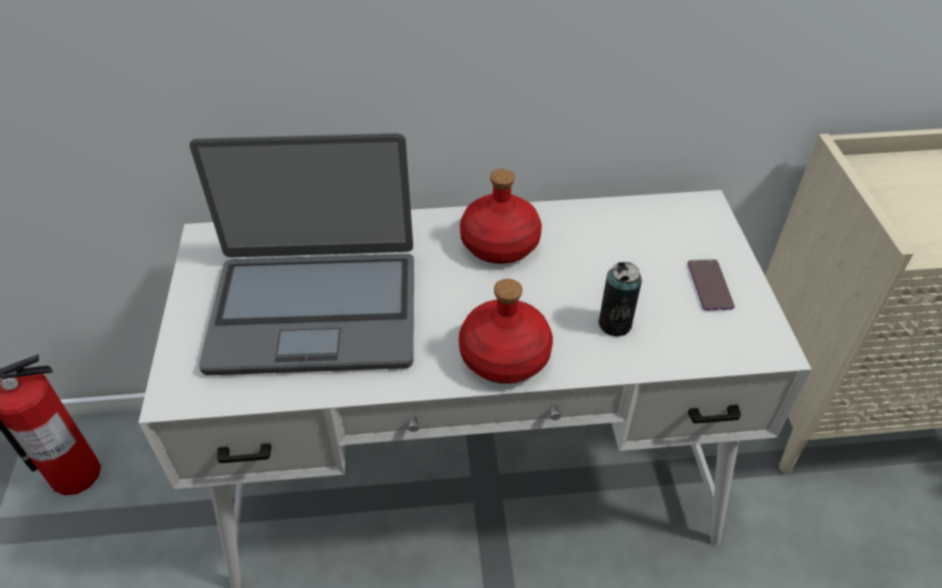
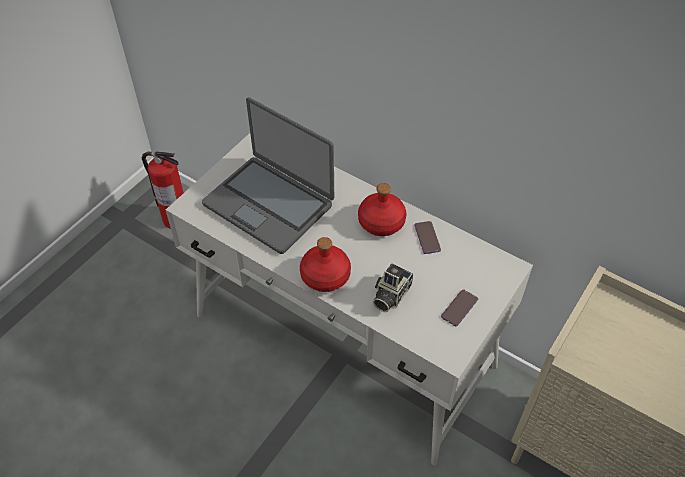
camera: 40 degrees right, 5 degrees up
can [598,262,642,337] -> camera [373,264,413,312]
none -> phone [415,221,441,254]

